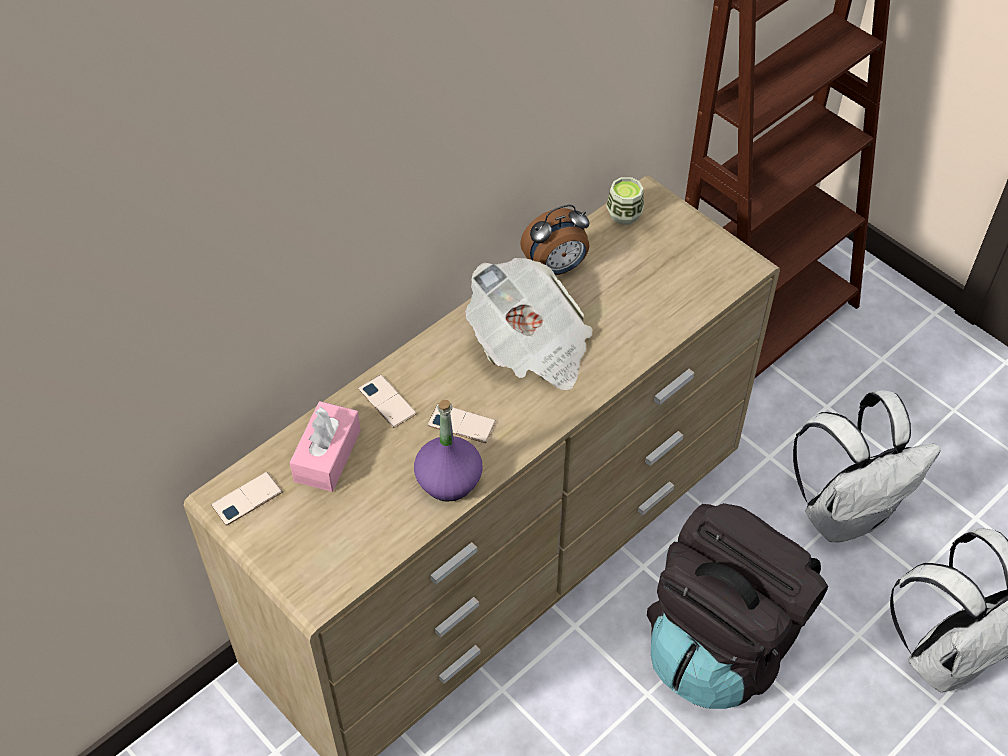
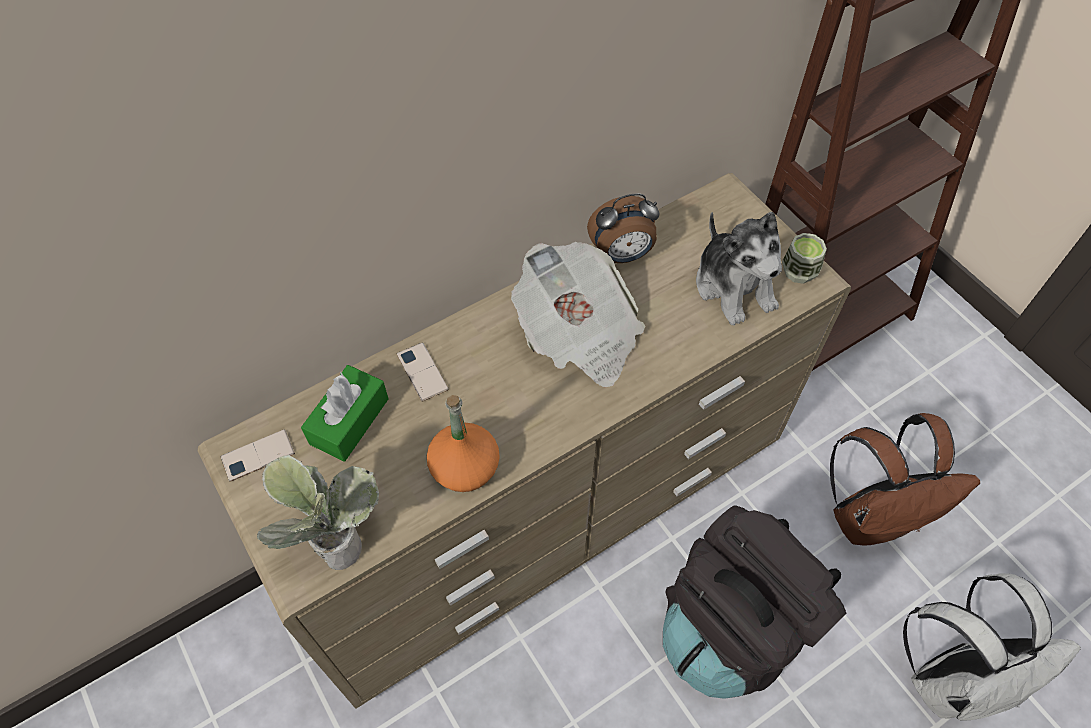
camera: 10 degrees right, 5 degrees up
pink tissue box [290,401,361,492] -> green tissue box [301,365,389,461]
purple bottle [414,400,483,501] -> orange bottle [427,395,500,492]
phone [427,403,496,443] -> none
cup [606,177,644,225] -> cup moved to [782,233,827,284]
white backpack [793,390,941,543] -> brown backpack [830,413,980,546]
none -> potted plant [257,455,379,570]
none -> plush toy [696,212,782,325]

